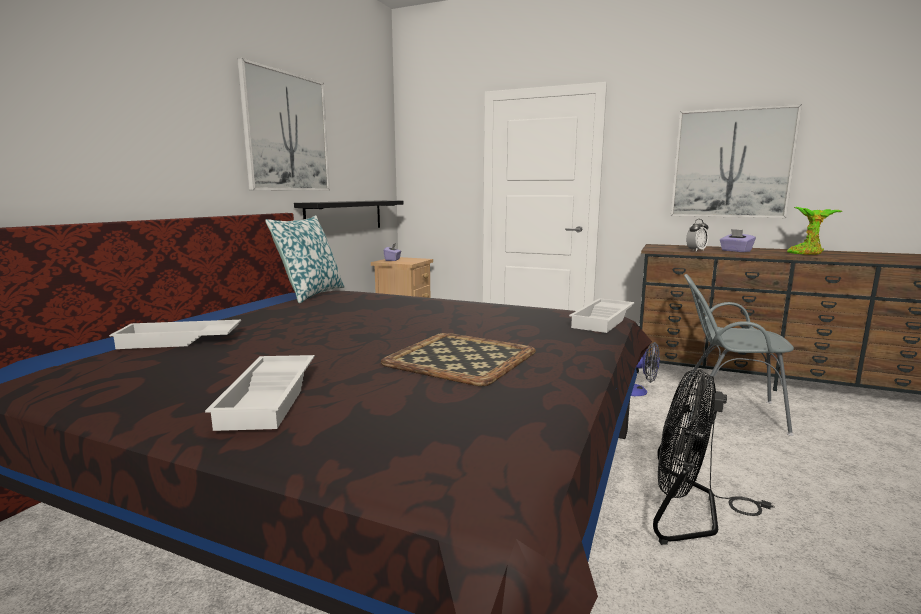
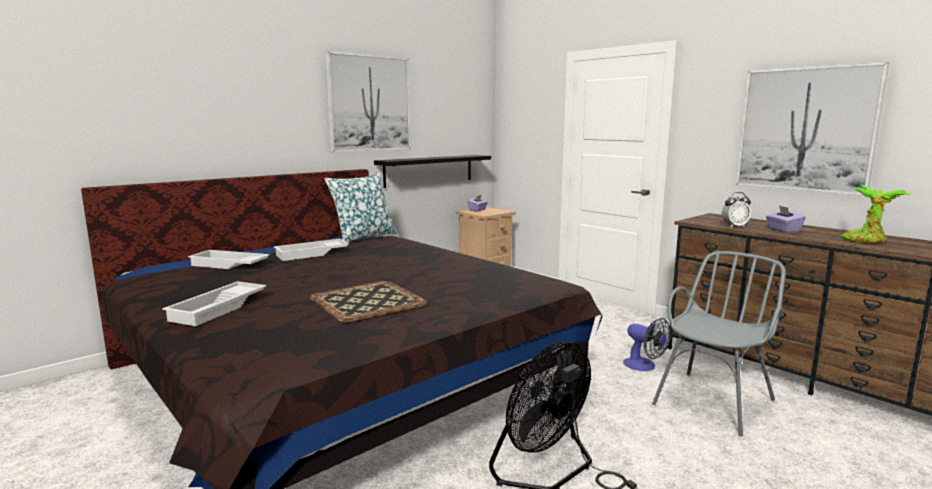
camera: 25 degrees right, 0 degrees up
white tray [569,298,635,333] -> white tray moved to [274,239,349,261]
grey chair [681,274,794,436] -> grey chair turned 90 degrees clockwise [651,251,786,440]

